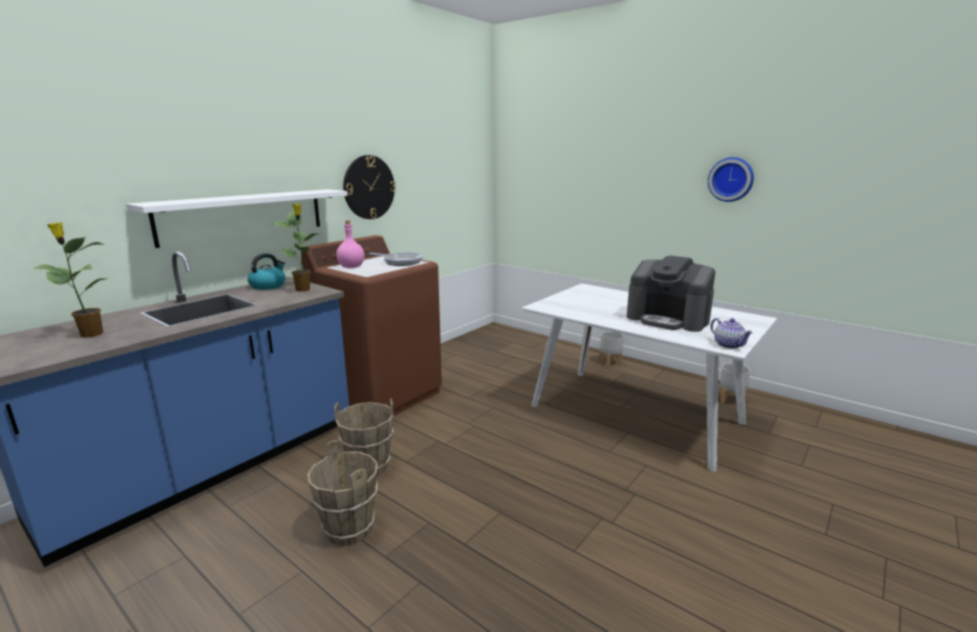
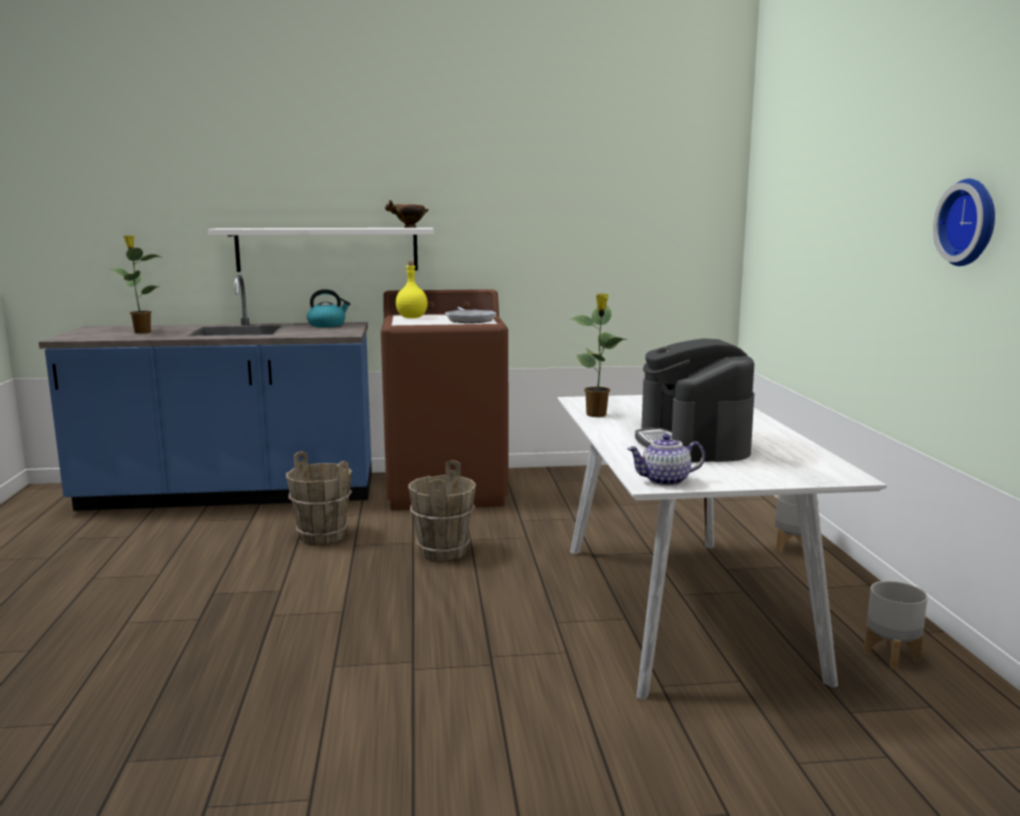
camera: 45 degrees right, 5 degrees down
potted plant [270,203,317,291] -> potted plant moved to [570,293,628,417]
brown bucket [308,440,378,546] -> brown bucket moved to [408,460,476,561]
pink bottle [336,220,365,268] -> yellow bottle [396,261,428,318]
wall clock [343,155,396,219] -> none
teapot [711,318,753,349] -> teapot turned 60 degrees clockwise [627,434,705,486]
none -> bowl [385,200,429,228]

